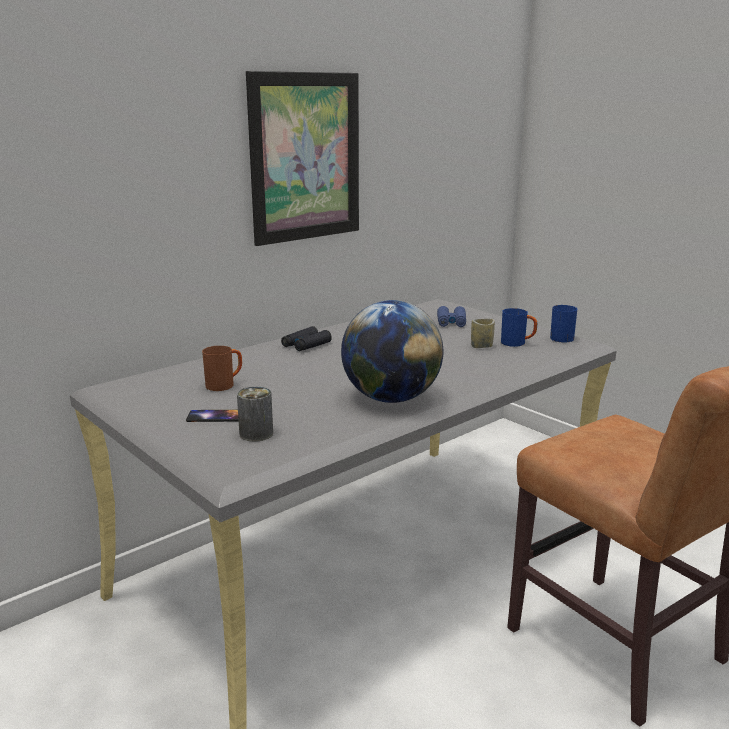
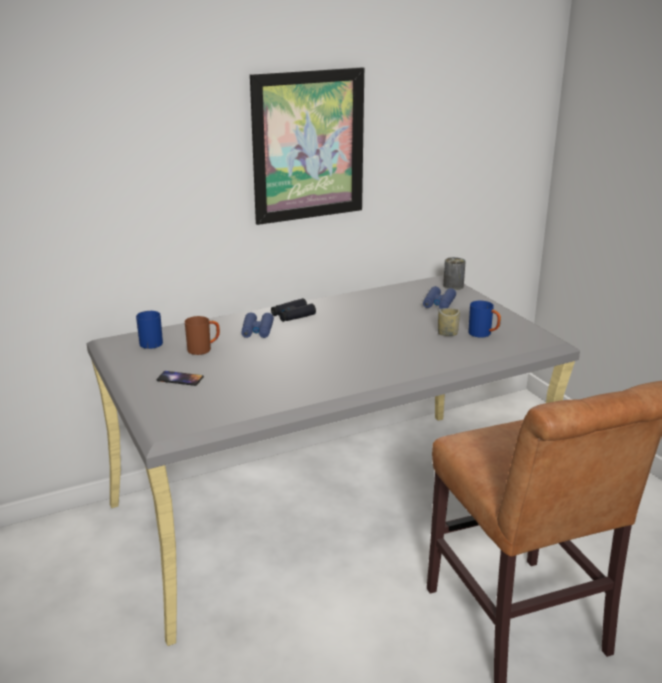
camera: 15 degrees right, 5 degrees up
can [237,386,273,442] -> can moved to [443,257,466,290]
globe [341,300,444,403] -> none
blue mug [550,305,577,343] -> blue mug moved to [136,311,163,349]
none -> blue binoculars [242,313,274,338]

